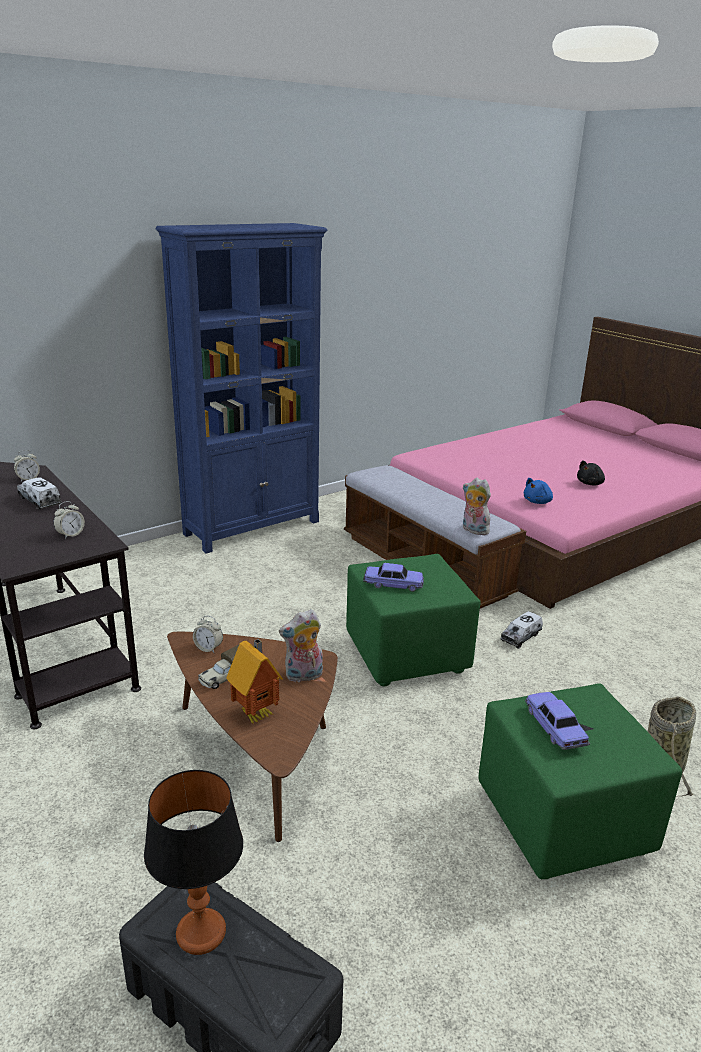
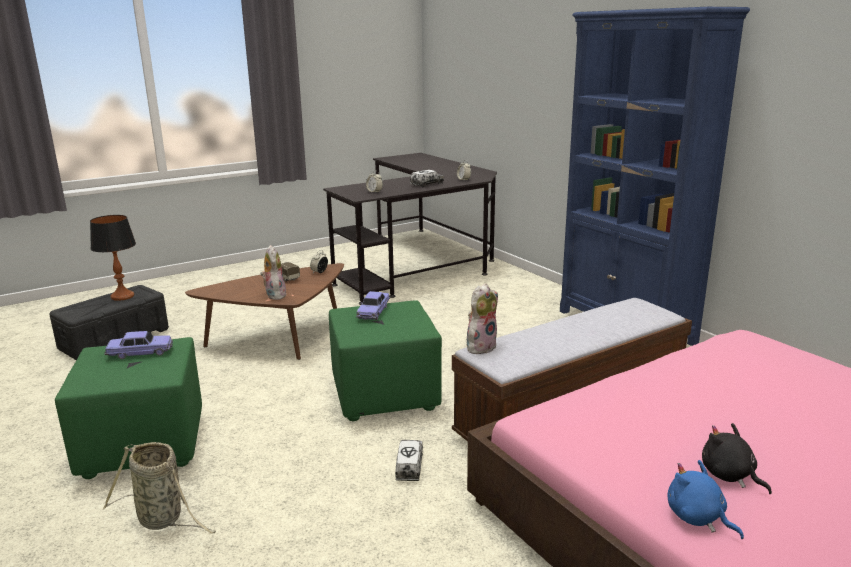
camera: 95 degrees right, 5 degrees down
toy house [226,639,283,724] -> none
toy truck [501,611,543,649] -> toy truck turned 45 degrees clockwise [395,440,423,481]
blue plush toy [523,478,553,504] -> blue plush toy moved to [668,460,744,539]

